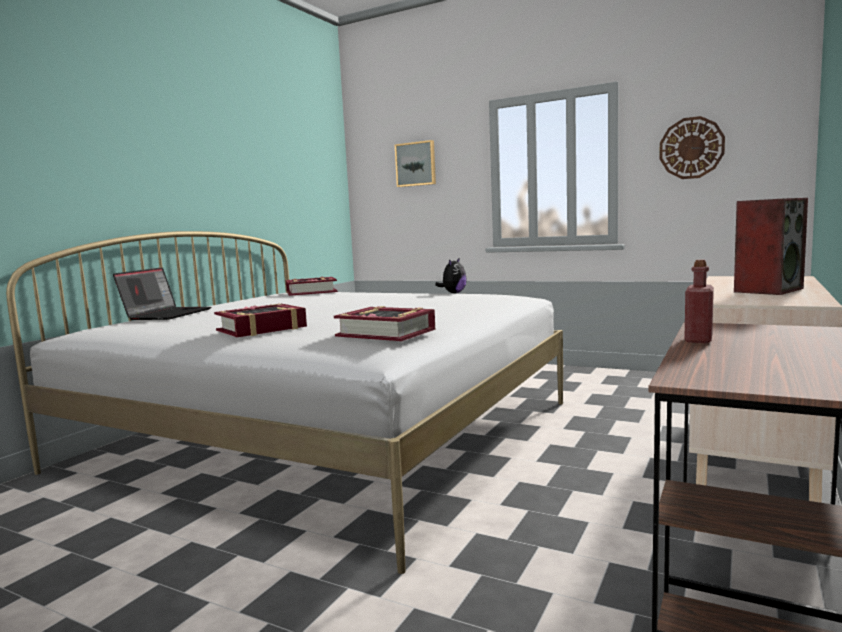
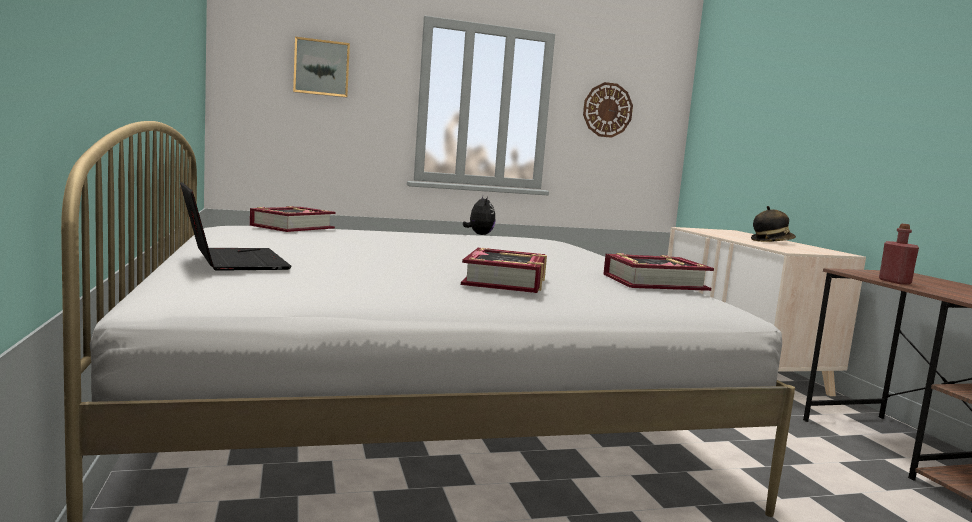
camera: 45 degrees left, 0 degrees up
speaker [734,198,808,295] -> hat [751,206,796,242]

